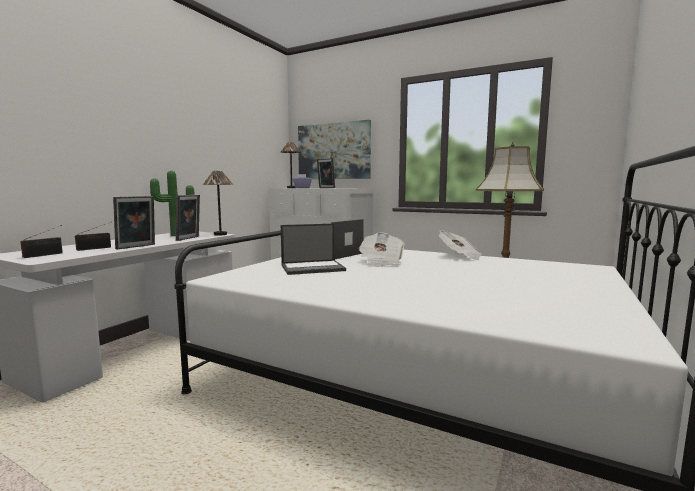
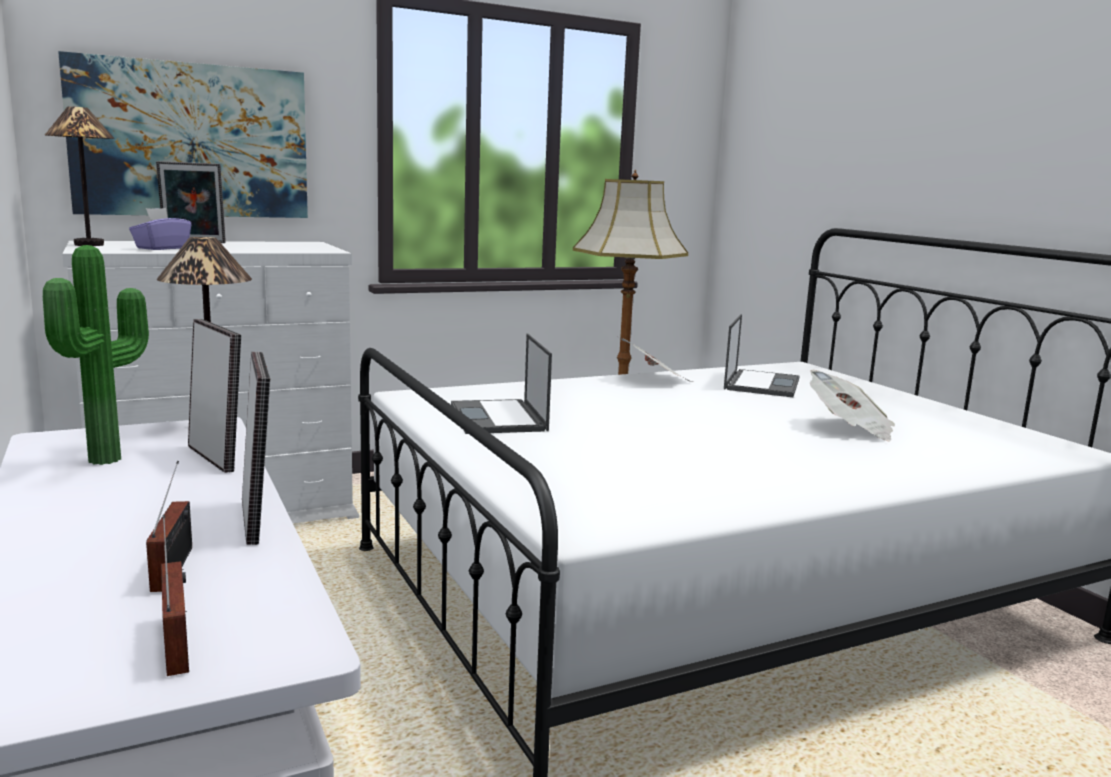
camera: 55 degrees left, 5 degrees up
laptop [281,223,346,275] -> laptop moved to [724,314,799,397]
newspaper [359,232,405,267] -> newspaper moved to [810,370,895,442]

